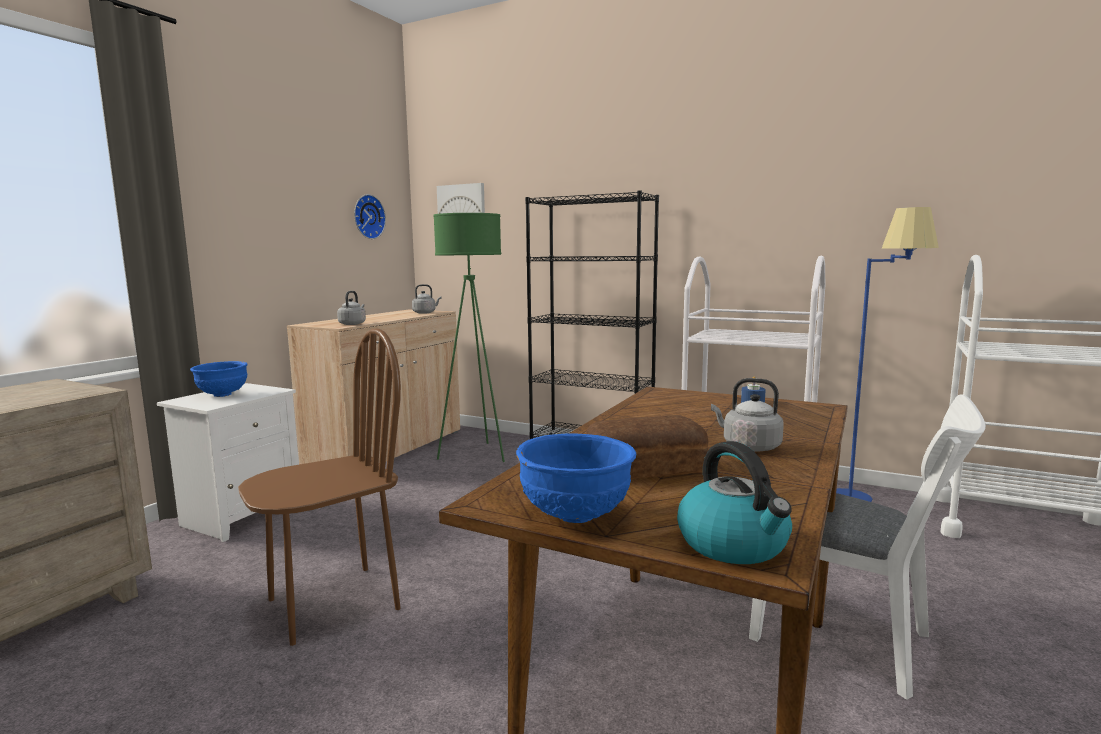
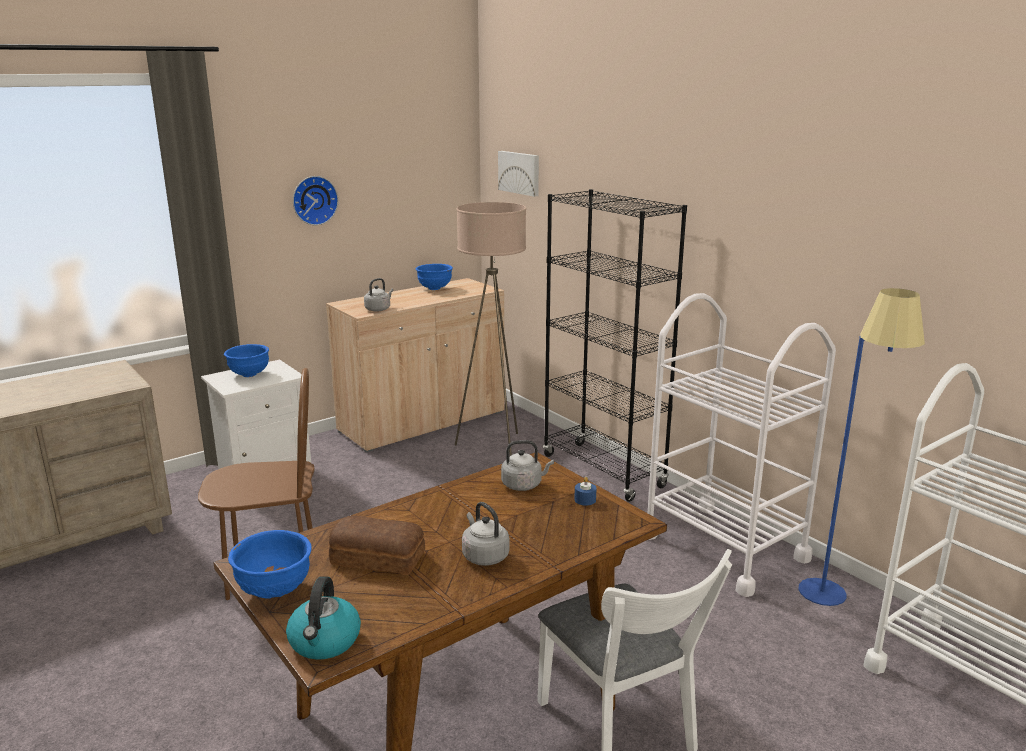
camera: 25 degrees right, 10 degrees up
wall clock [354,194,386,239] -> wall clock moved to [293,176,338,225]
grey kettle [412,284,442,314] -> grey kettle moved to [501,440,554,491]
green floor lamp [433,213,505,462] -> beige floor lamp [455,202,526,456]
none -> blue bowl [416,264,453,290]

